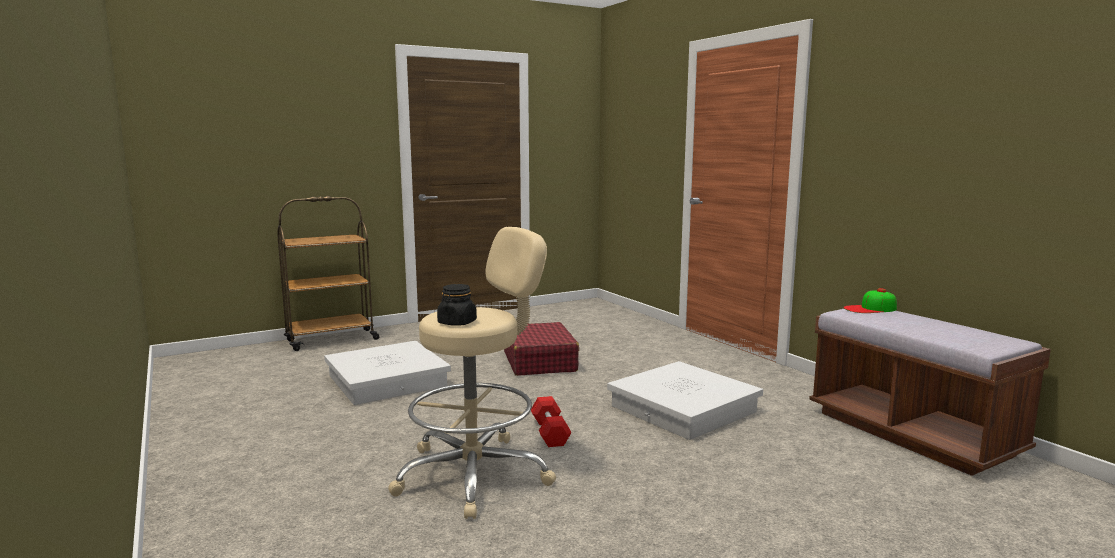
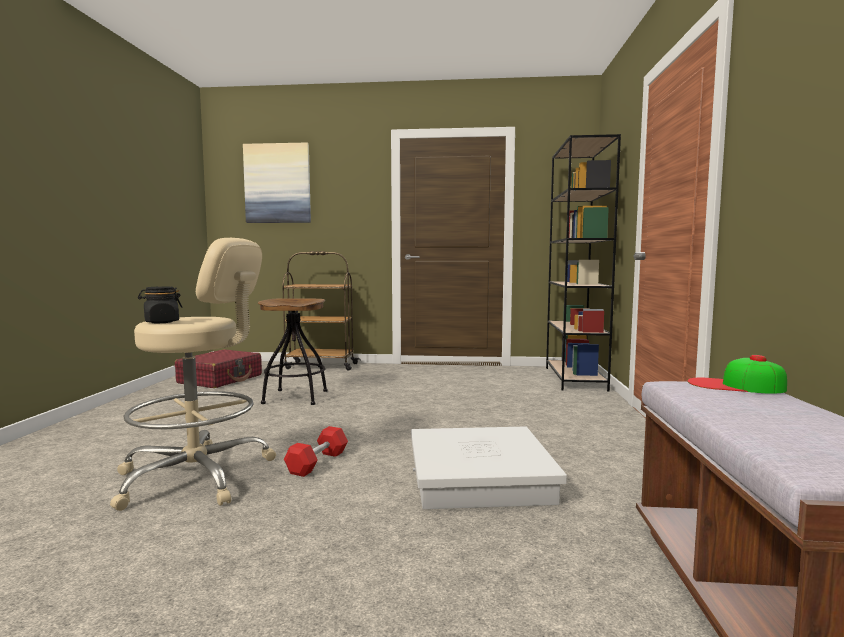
camera: 35 degrees right, 5 degrees down
white storage box [324,341,451,405] -> brown stool [258,298,327,405]
red suitcase [504,322,579,376] -> red suitcase moved to [175,349,262,388]
none -> picture [243,142,311,223]
none -> beige bookcase [546,134,621,391]

